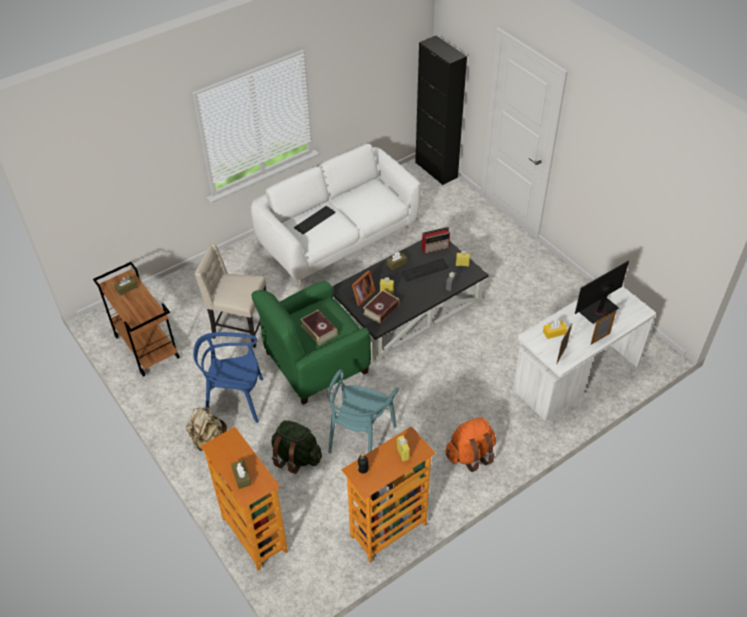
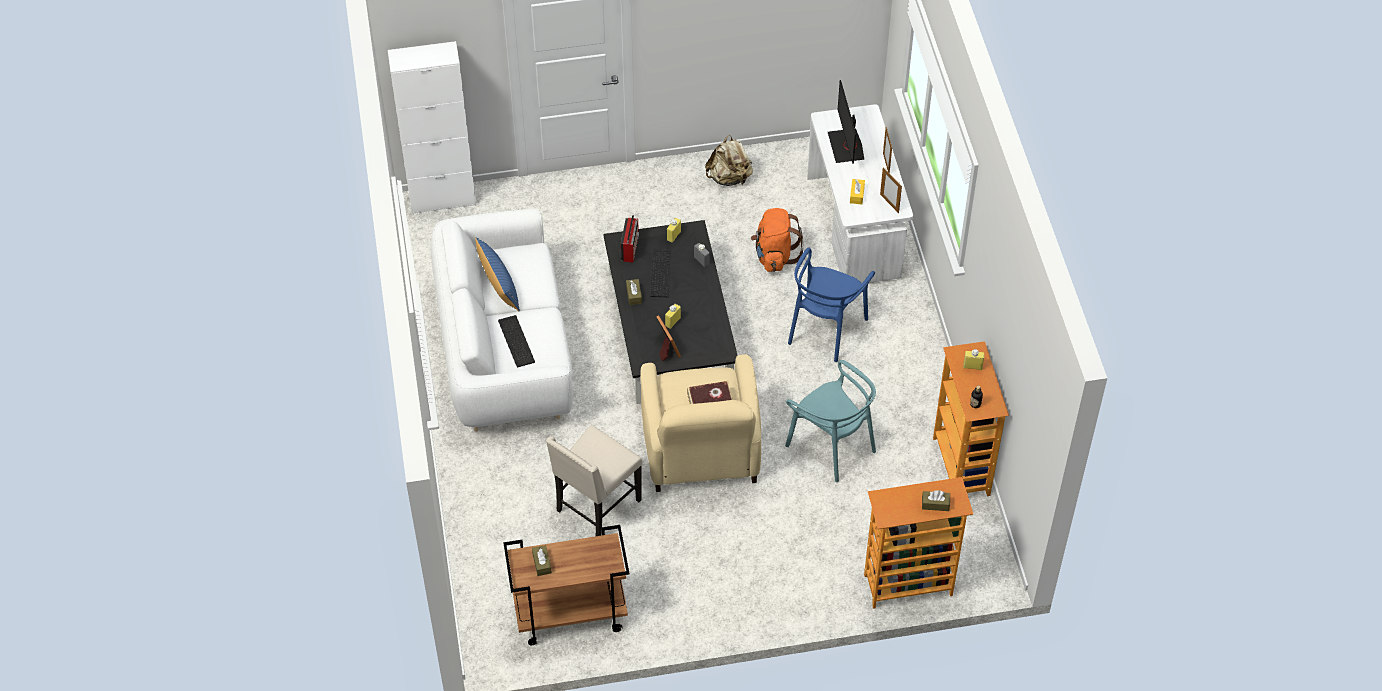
camera: 65 degrees left, 5 degrees up
beige backpack [186,407,227,451] -> beige backpack moved to [705,135,753,186]
blue chair [193,332,263,423] -> blue chair moved to [788,248,875,362]
green armchair [251,281,371,405] -> beige armchair [640,355,761,492]
green backpack [271,420,322,474] -> none
book [363,290,399,324] -> none
black cabinet [415,36,467,185] -> white cabinet [388,41,476,214]
orange backpack [445,418,496,472] -> orange backpack moved to [751,208,804,272]
none -> blue pillow [475,237,520,312]

